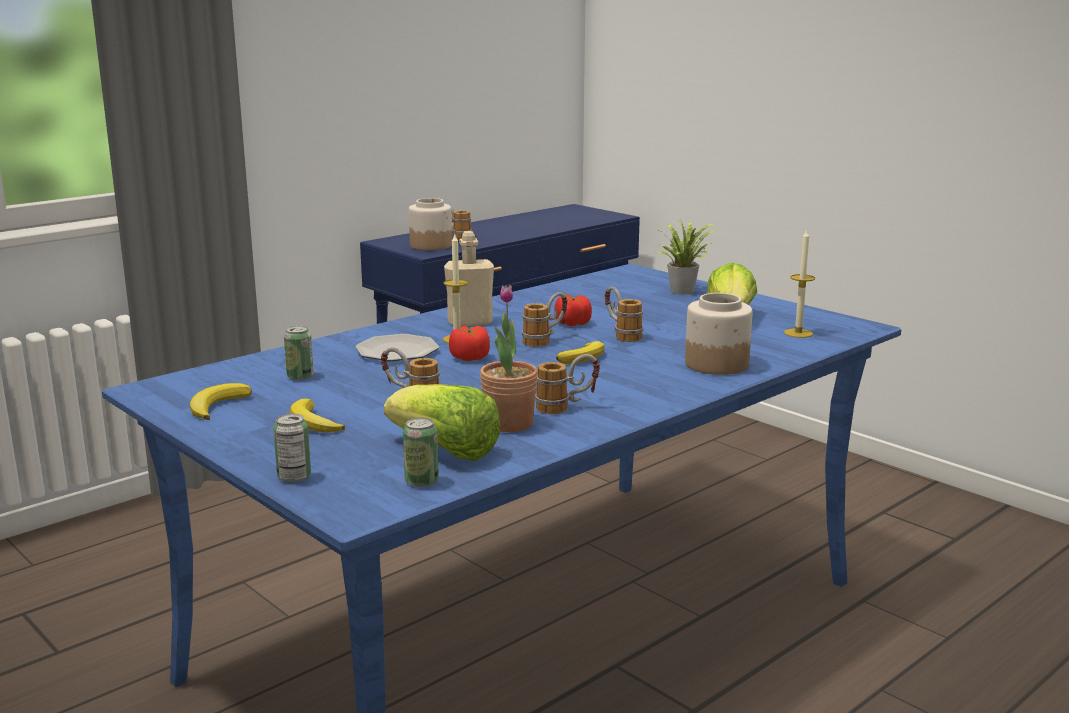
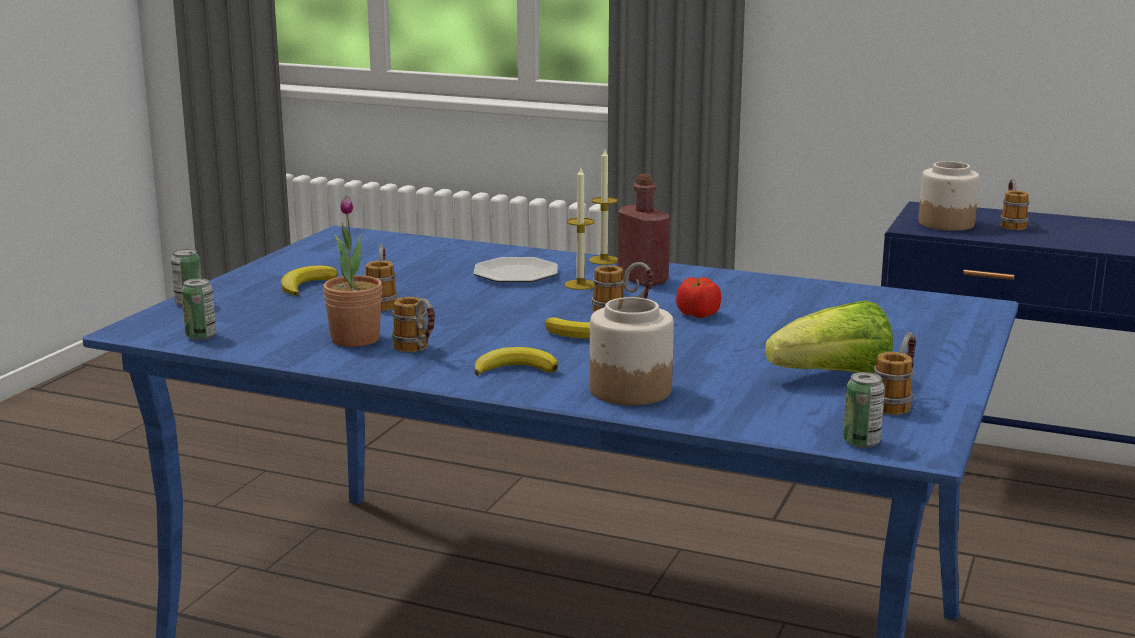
camera: 65 degrees right, 0 degrees up
banana [190,383,252,420] -> banana moved to [475,347,558,376]
can [284,326,314,380] -> can moved to [843,372,885,448]
lettuce [384,384,500,461] -> none
beige bottle [444,231,494,326] -> red bottle [618,174,670,287]
tomato [449,326,490,361] -> none
mug [605,287,643,342] -> mug moved to [874,332,916,415]
potted plant [657,220,717,294] -> none
candle [784,229,815,338] -> candle moved to [589,149,618,265]

